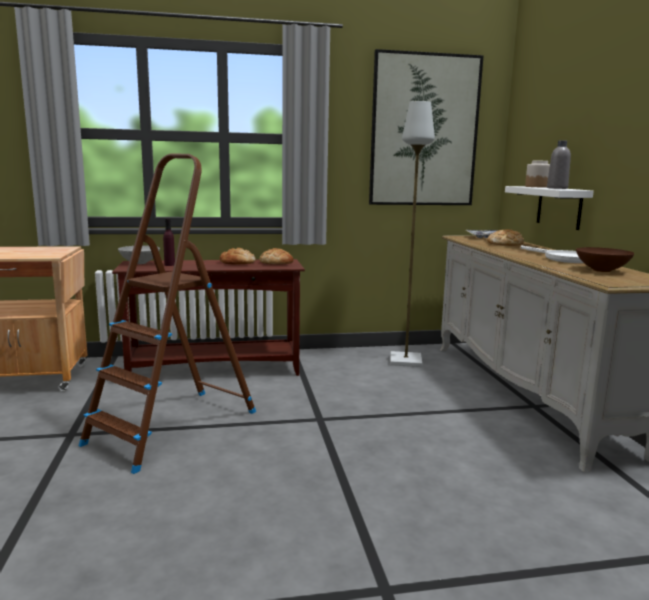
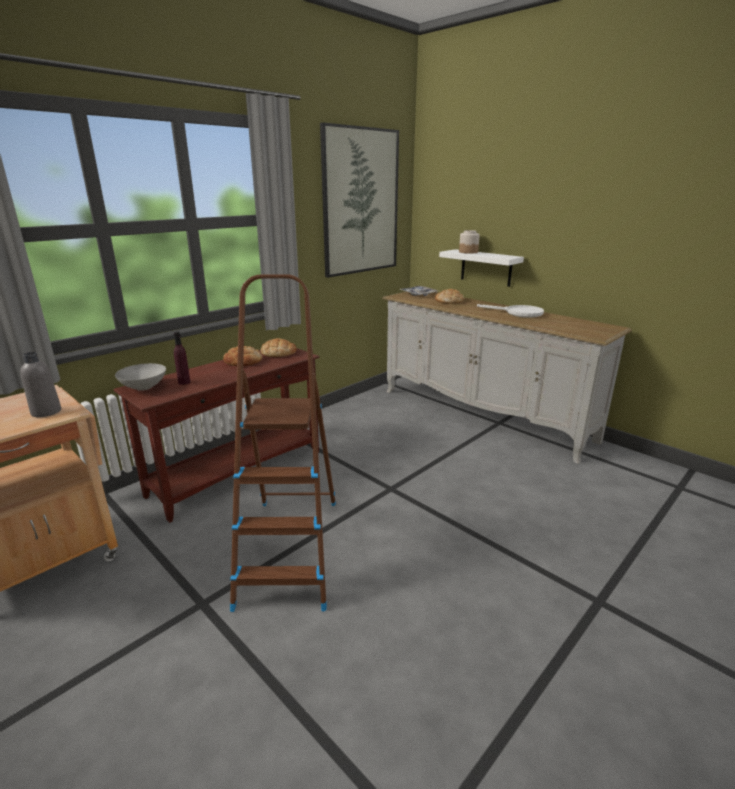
camera: 35 degrees left, 10 degrees up
grey floor lamp [390,101,435,367] -> none
grey bottle [547,140,571,189] -> grey bottle moved to [20,352,61,417]
brown bowl [576,247,634,272] -> none

